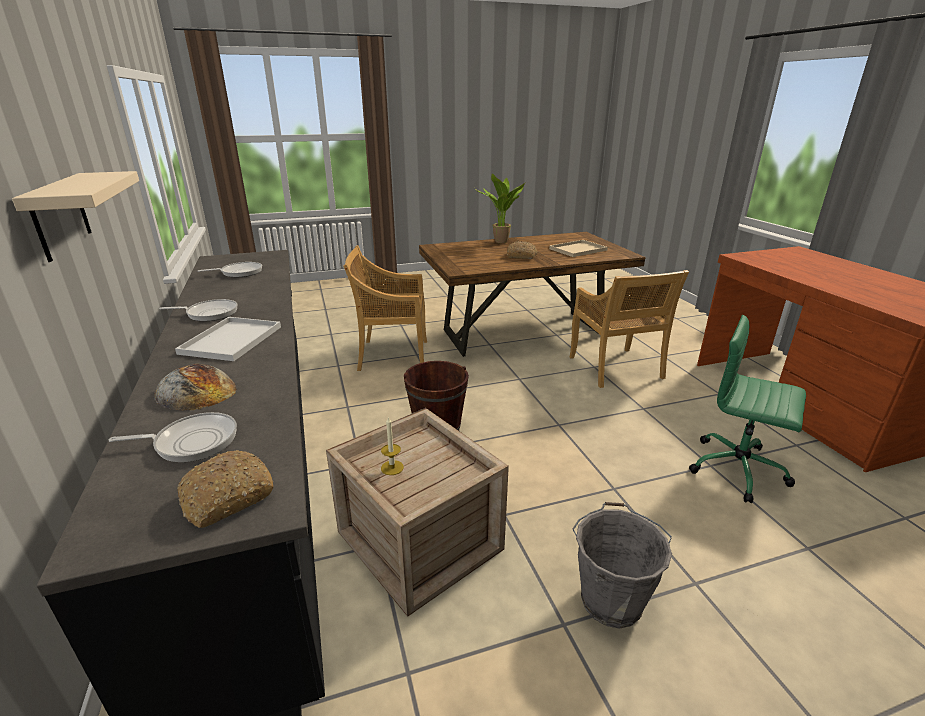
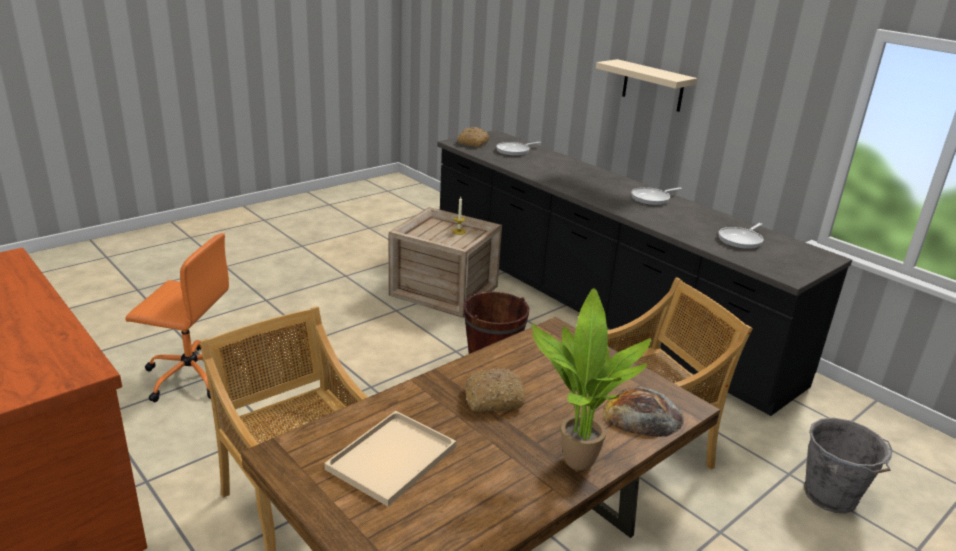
camera: 155 degrees right, 0 degrees up
bread [154,364,237,411] -> bread moved to [603,388,684,437]
white tray [175,317,281,361] -> none
grey bucket [572,502,672,629] -> grey bucket moved to [804,418,893,513]
green office chair [689,315,806,503] -> orange office chair [126,233,241,402]

